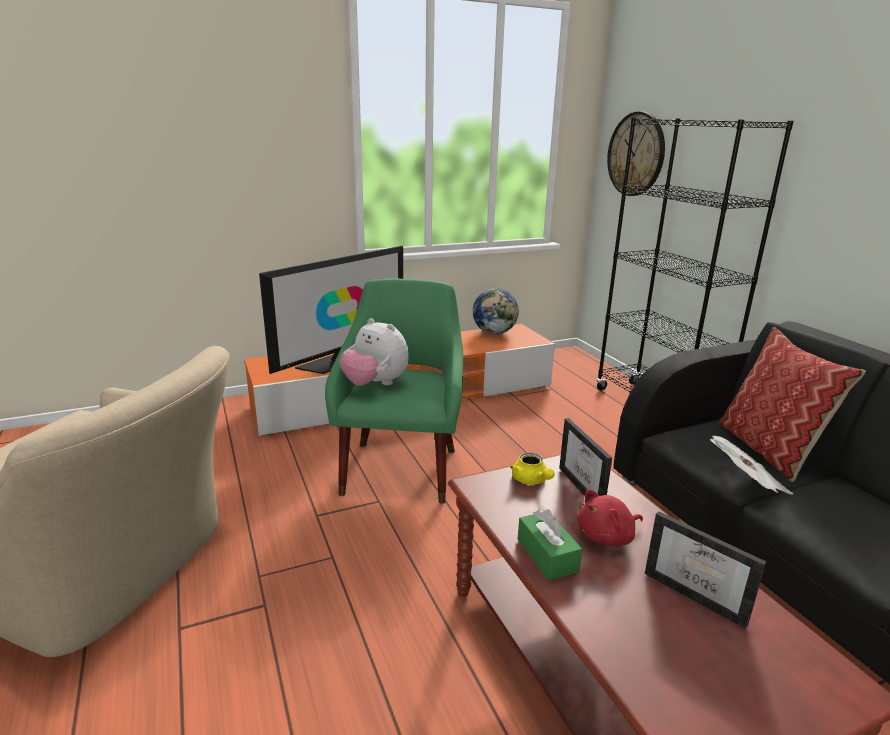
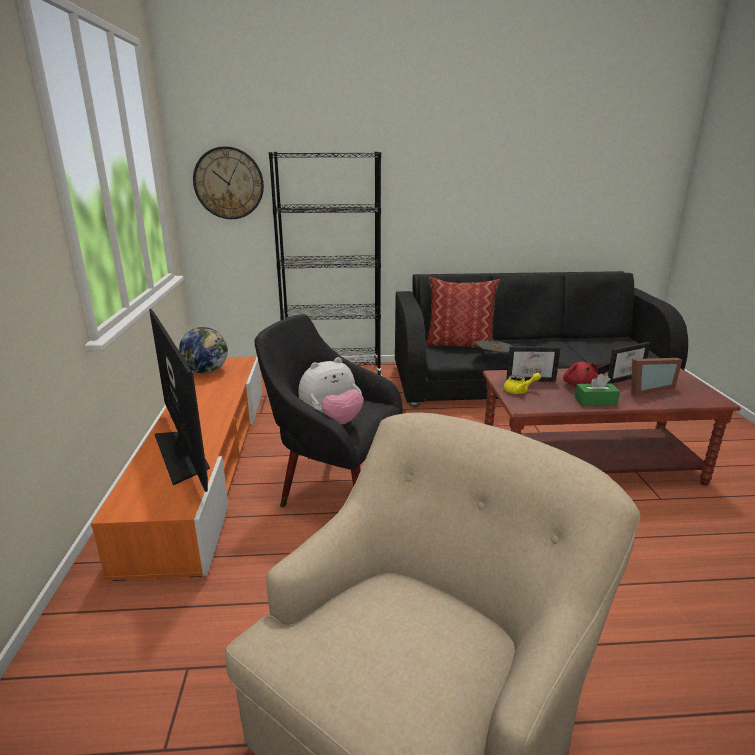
camera: 70 degrees left, 0 degrees up
green armchair [325,279,463,504] -> black armchair [254,314,403,508]
none -> picture frame [631,358,682,396]

